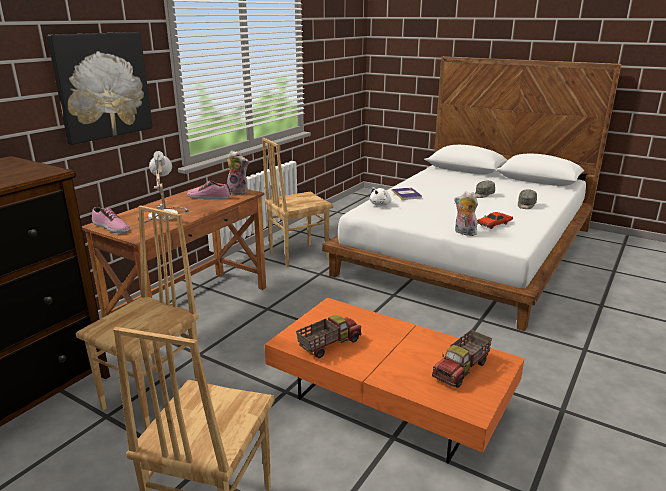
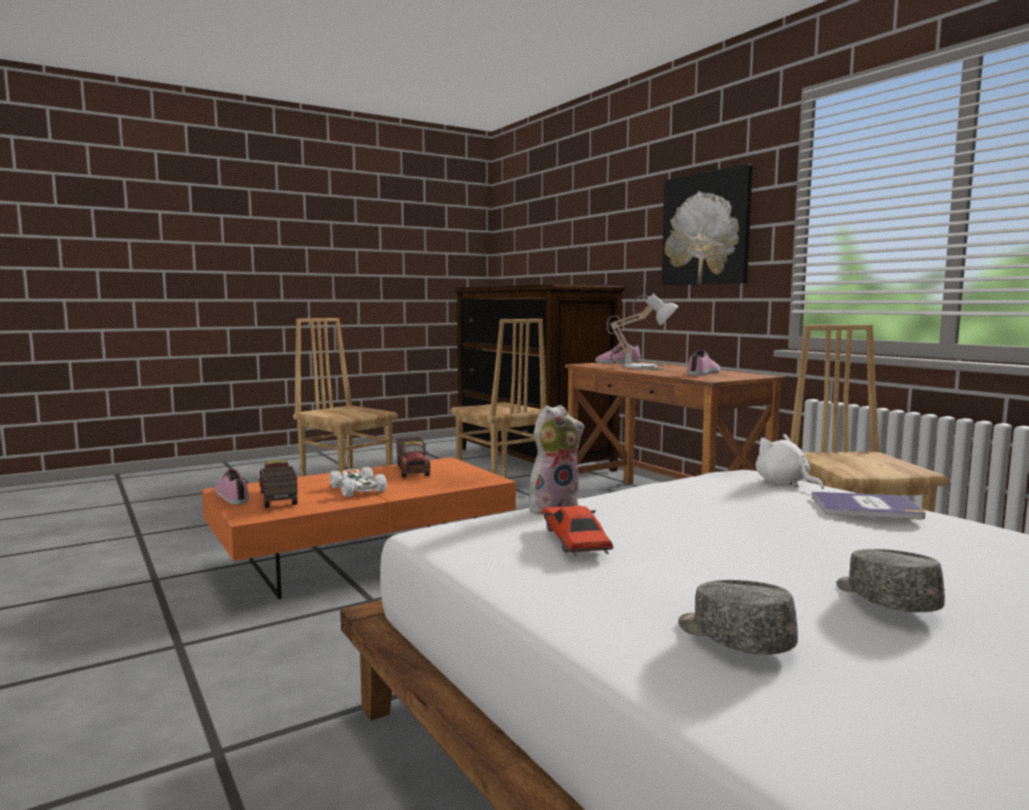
camera: 115 degrees right, 15 degrees down
plush toy [227,150,249,195] -> none
none -> shoe [216,469,249,505]
none -> white toy car [329,467,387,497]

